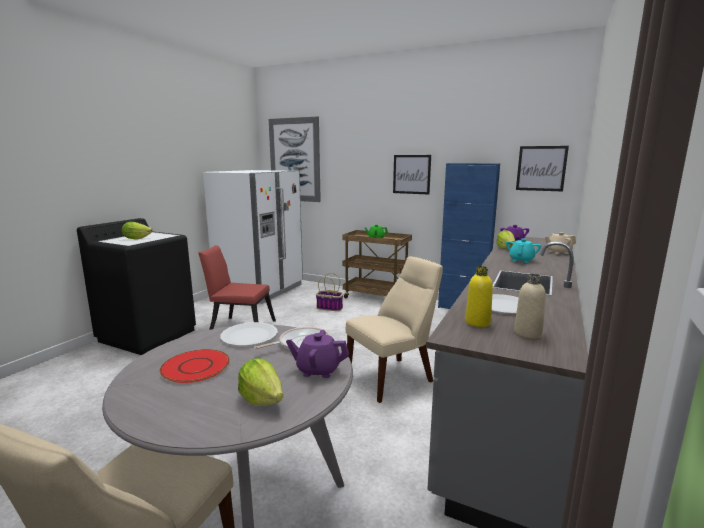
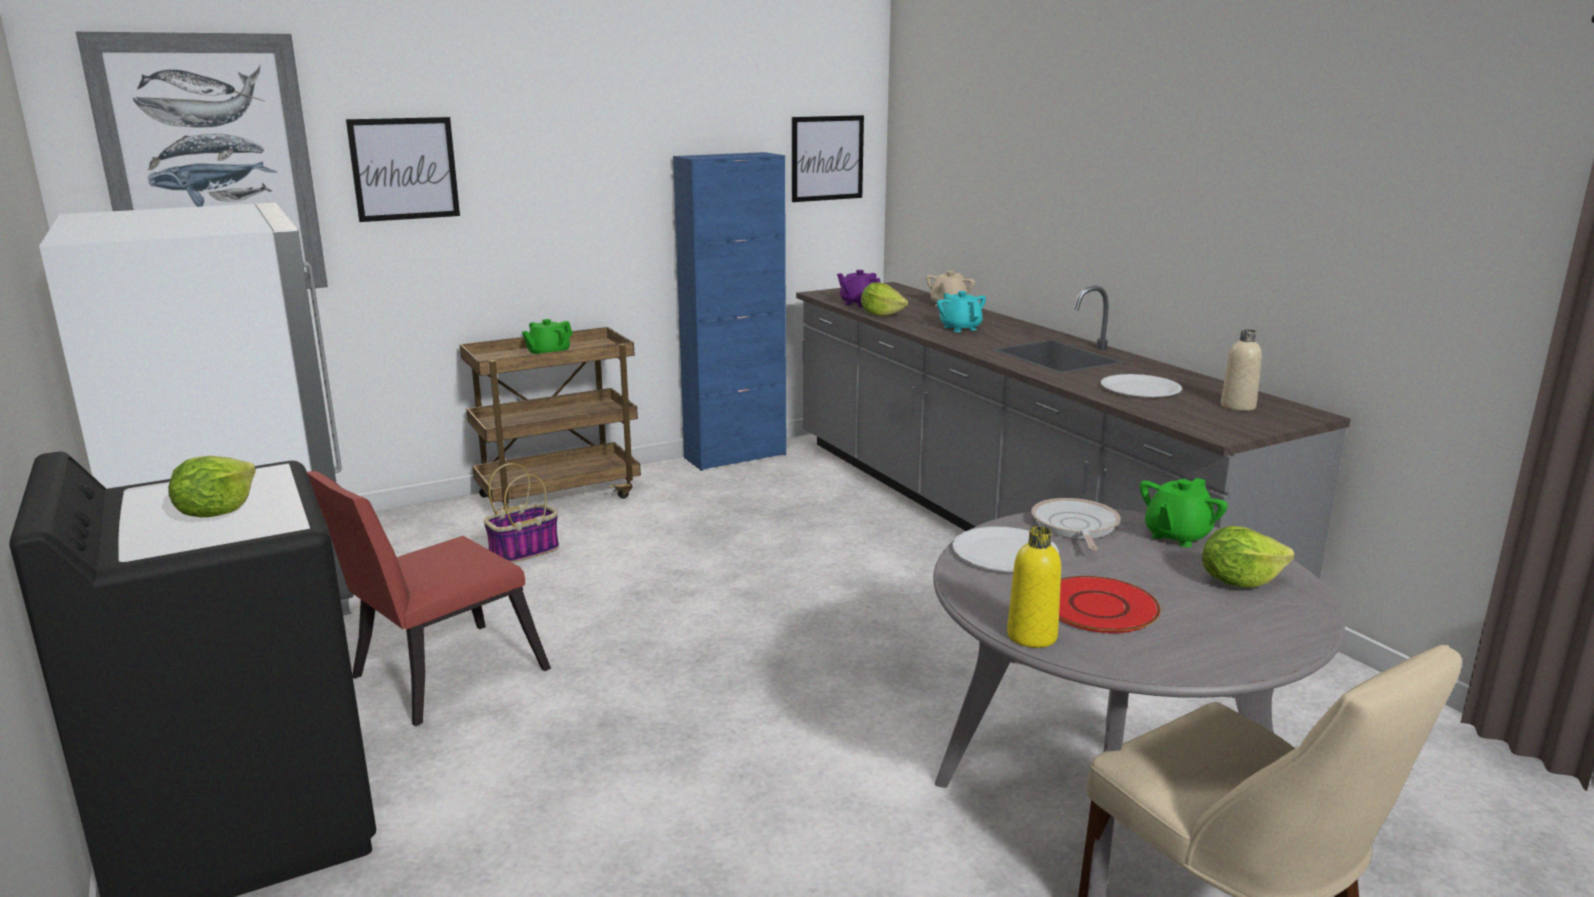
camera: 55 degrees left, 5 degrees up
purple teapot [286,330,349,378] -> green teapot [1139,478,1228,548]
beige chair [346,256,443,403] -> none
picture [393,155,431,195] -> picture moved to [346,117,460,222]
yellow bottle [465,266,493,327] -> yellow bottle moved to [1007,526,1061,648]

